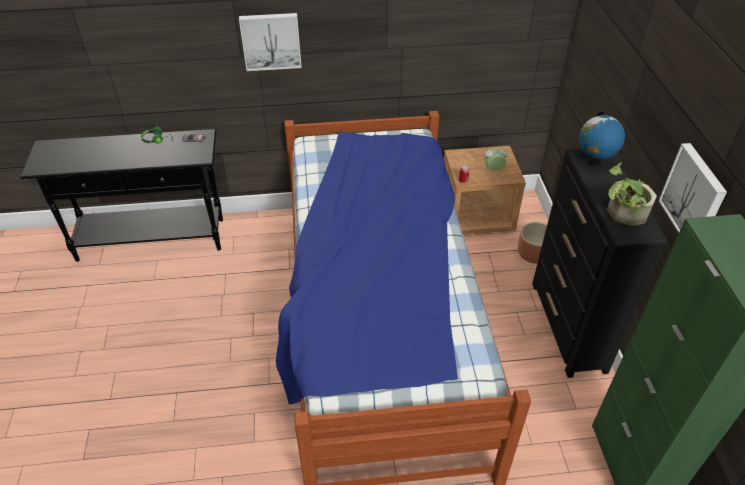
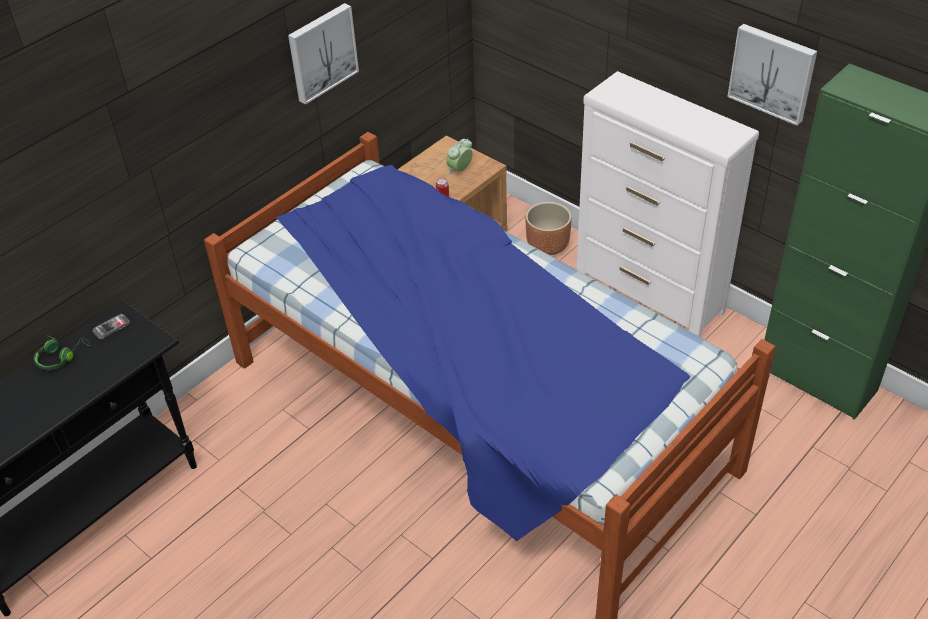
camera: 40 degrees left, 0 degrees up
picture [239,13,302,71] -> picture moved to [288,3,359,105]
black dresser [532,148,667,378] -> white dresser [577,71,759,337]
globe [579,111,625,167] -> none
potted plant [607,163,657,226] -> none

